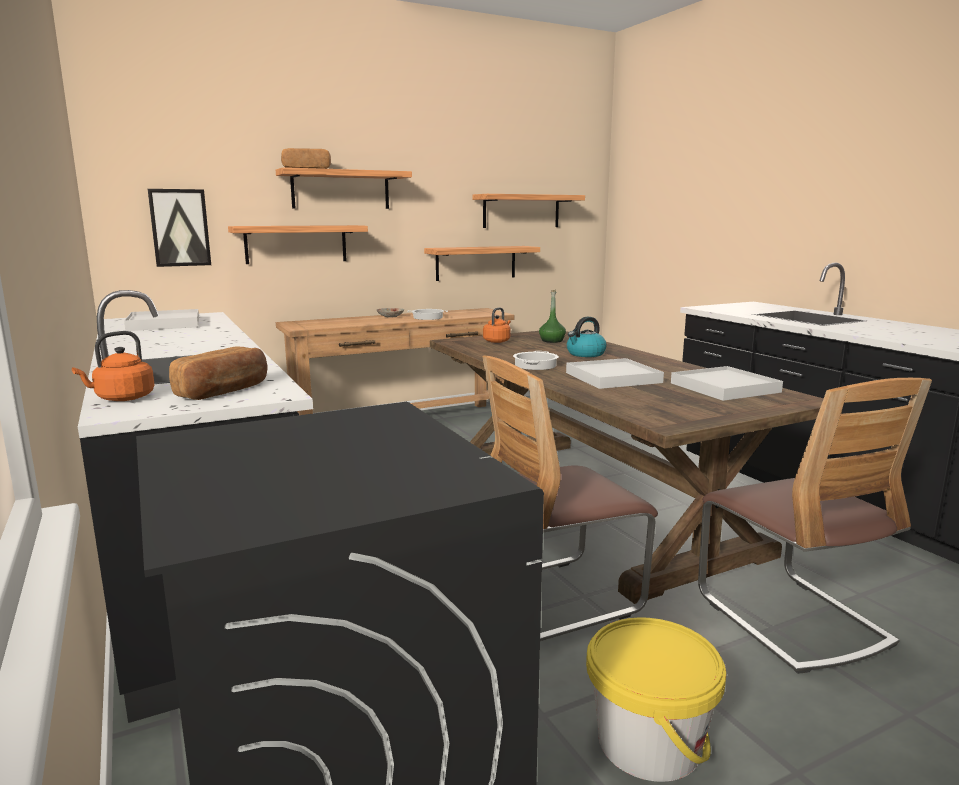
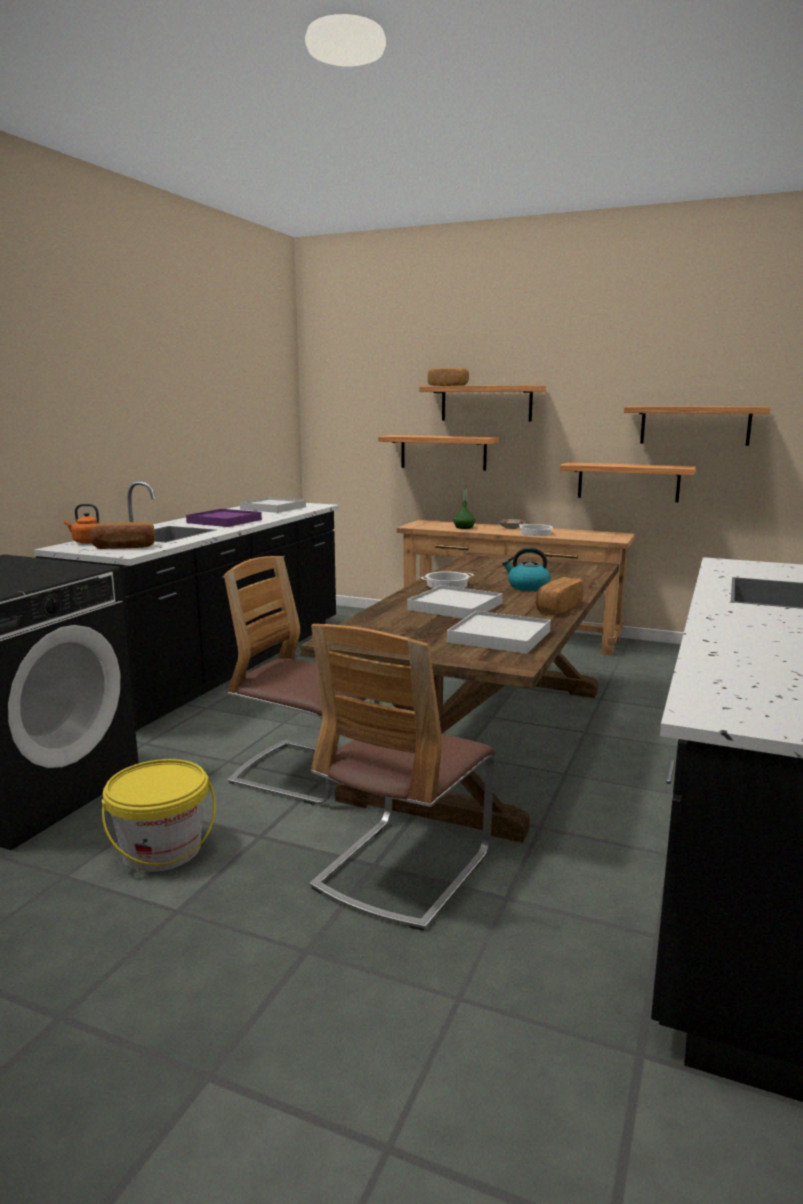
camera: 50 degrees right, 0 degrees up
picture [148,189,211,267] -> none
orange kettle [483,307,511,343] -> none
green bottle [539,290,566,343] -> green bottle moved to [453,485,476,529]
none -> purple tray [186,509,262,527]
none -> bread [536,577,584,614]

